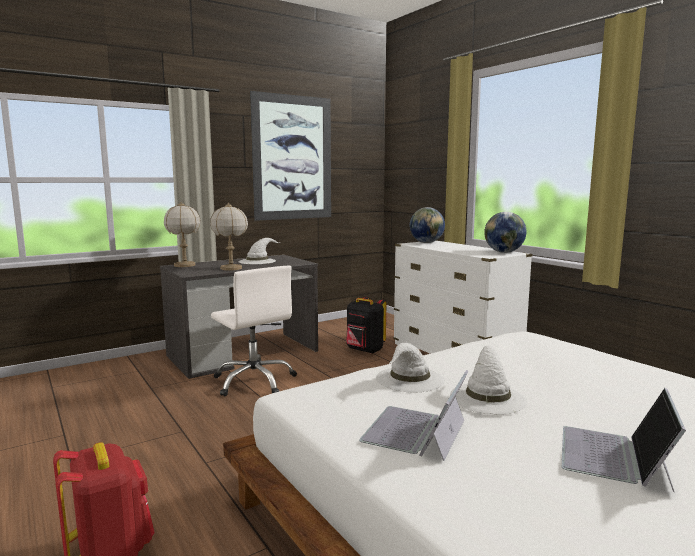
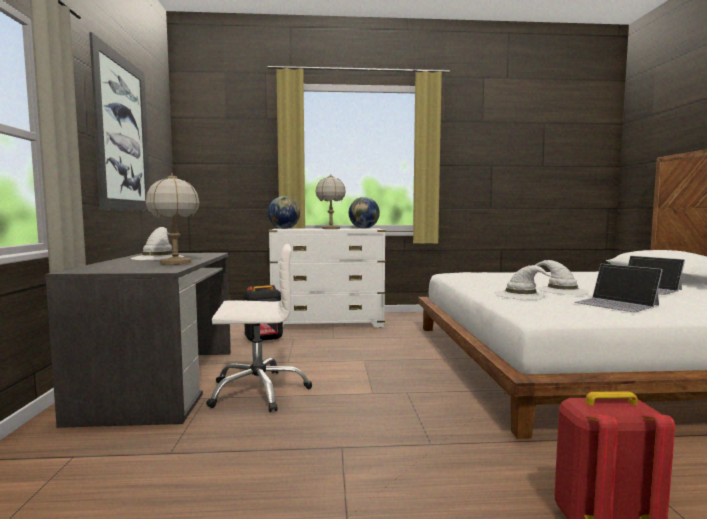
camera: 60 degrees left, 5 degrees down
table lamp [164,202,201,267] -> table lamp moved to [316,174,346,229]

